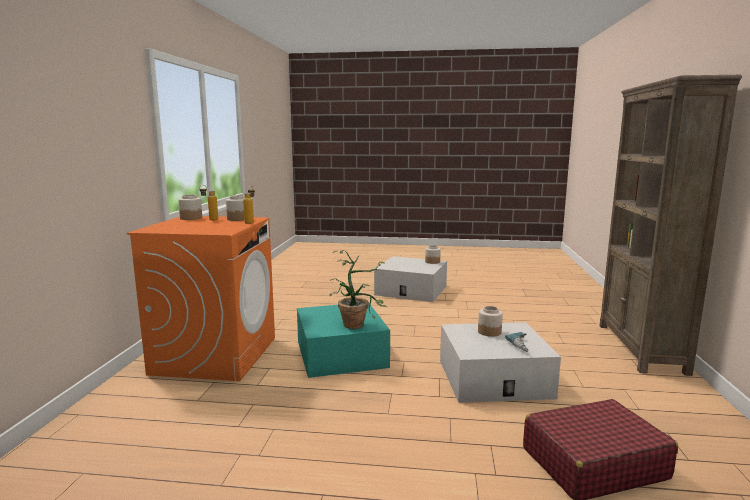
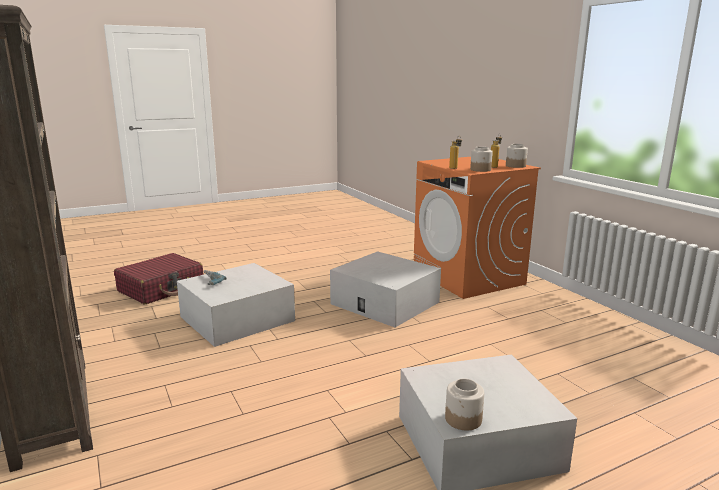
camera: 145 degrees right, 5 degrees up
turquoise storage box [297,303,390,378] -> white storage box [330,251,441,327]
potted plant [329,250,387,329] -> none
jar [478,306,503,337] -> none

